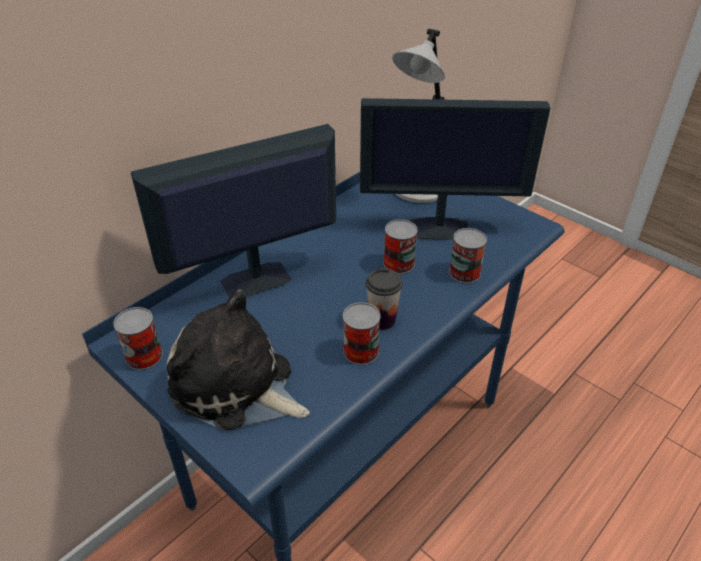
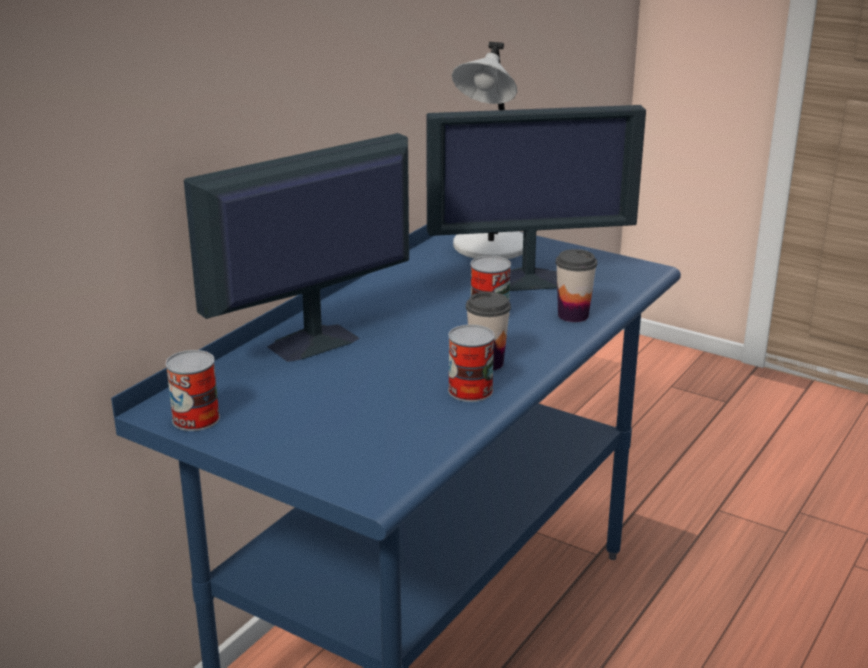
camera: 10 degrees left, 15 degrees down
plush toy [167,288,310,431] -> none
can [449,228,487,283] -> cup [556,249,597,322]

